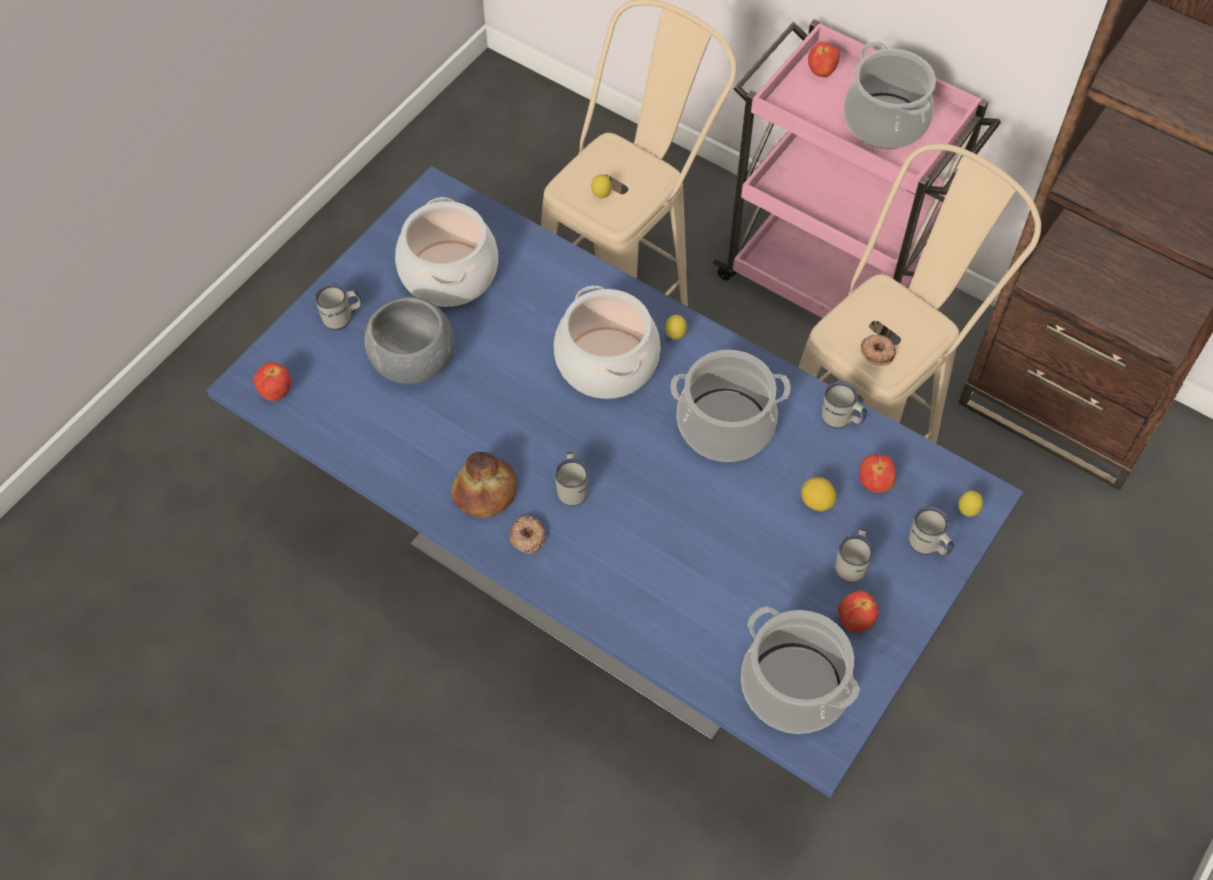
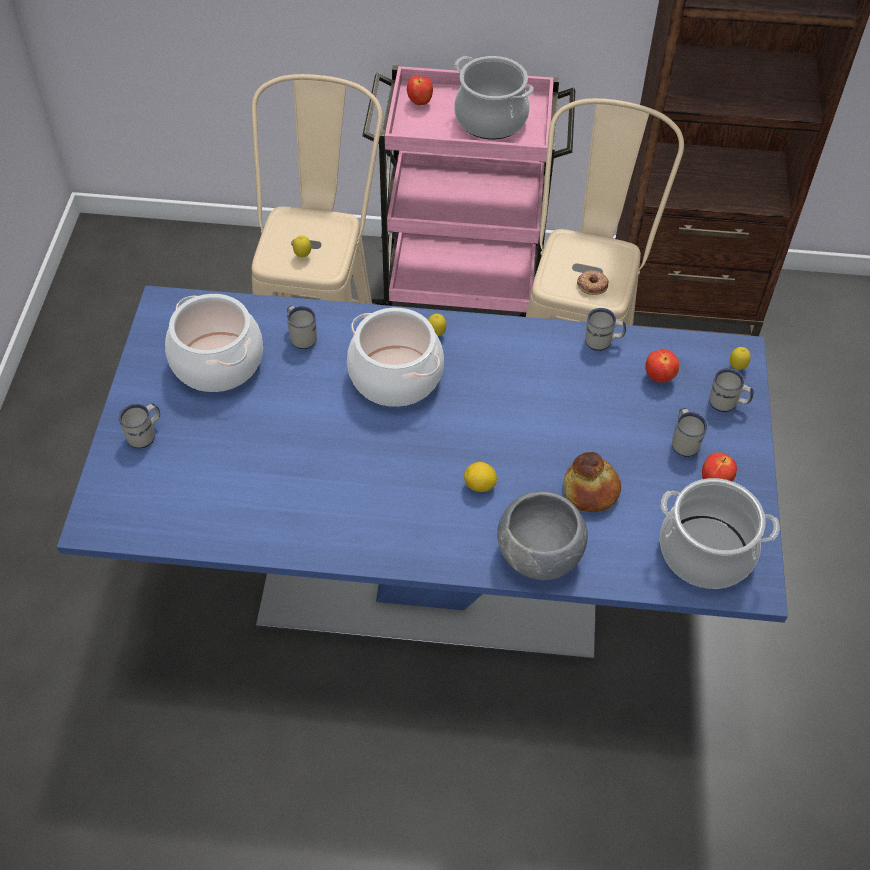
camera: 30 degrees left, 5 degrees down
apple [253,362,291,401] -> none
grey bowl [365,297,454,384] -> grey bowl moved to [497,491,588,580]
bread [451,452,517,518] -> bread moved to [563,452,621,512]
donut [509,516,546,554] -> none
white mug [555,452,589,506] -> white mug moved to [287,306,317,349]
cooking pot [670,350,791,462] -> none
lemon [801,477,837,511] -> lemon moved to [464,462,497,492]

